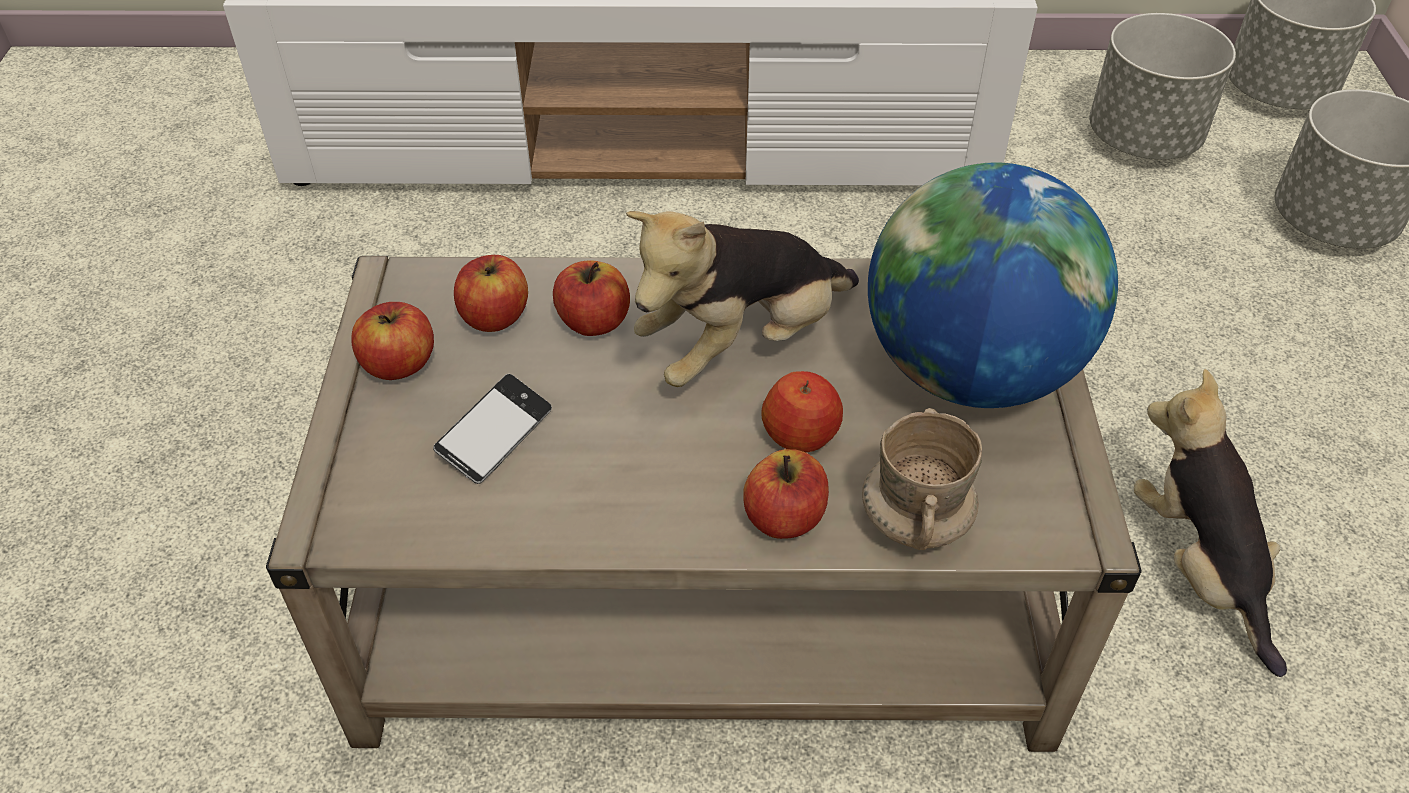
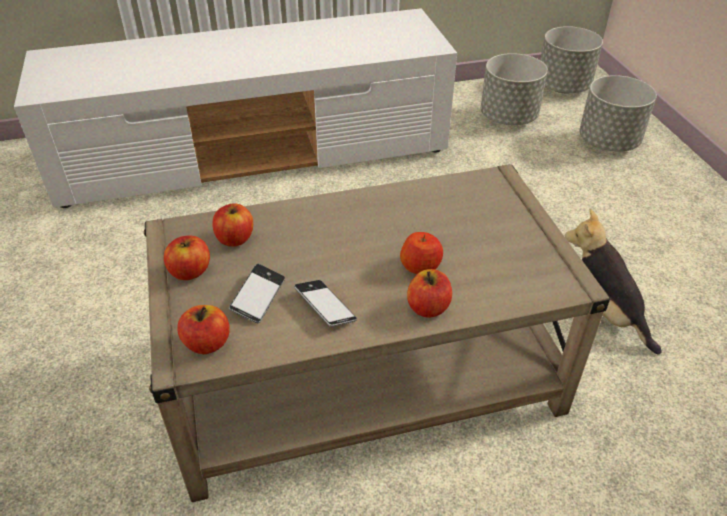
camera: 15 degrees left, 5 degrees down
apple [553,260,630,336] -> apple moved to [177,305,230,354]
plush toy [626,211,859,387] -> none
beige mug [862,408,982,550] -> none
globe [868,162,1118,408] -> none
none -> phone [294,280,357,327]

